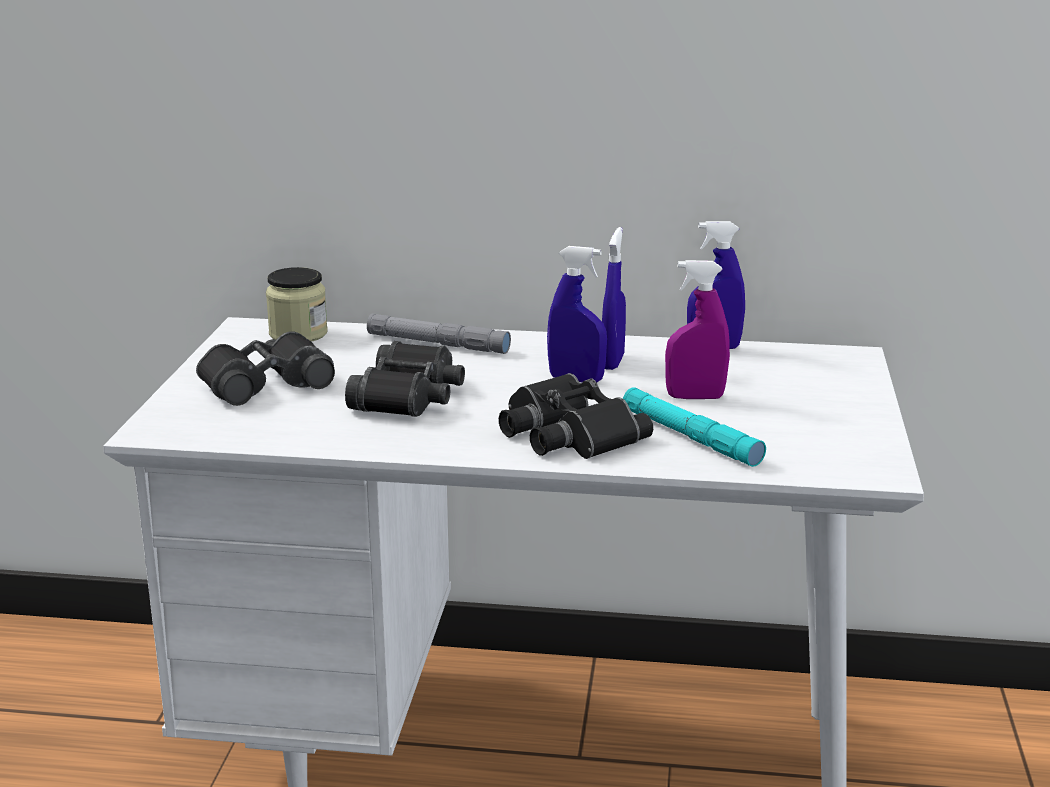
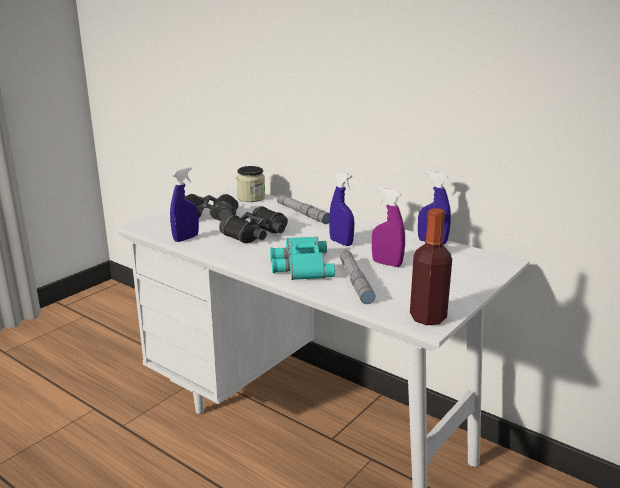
camera: 30 degrees right, 0 degrees up
black binoculars [499,373,653,459] -> turquoise binoculars [270,237,335,280]
blue spray bottle [602,227,626,370] -> blue spray bottle moved to [170,167,199,242]
turquoise flashlight [623,387,766,467] -> grey flashlight [340,251,376,304]
none -> bottle [410,208,452,325]

